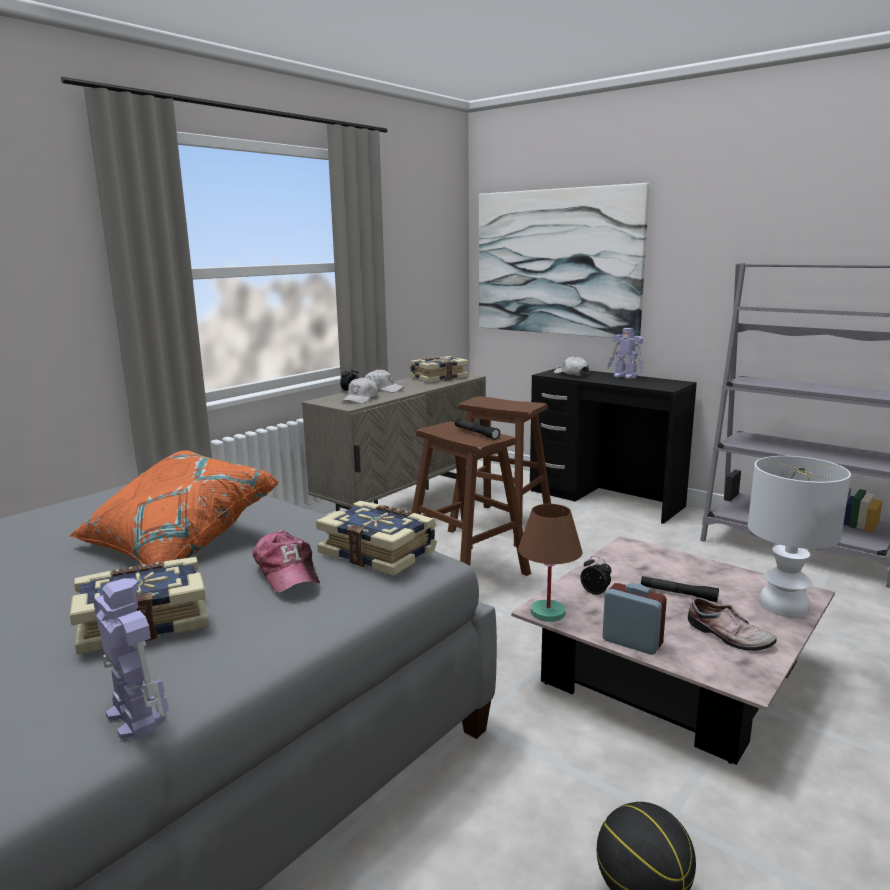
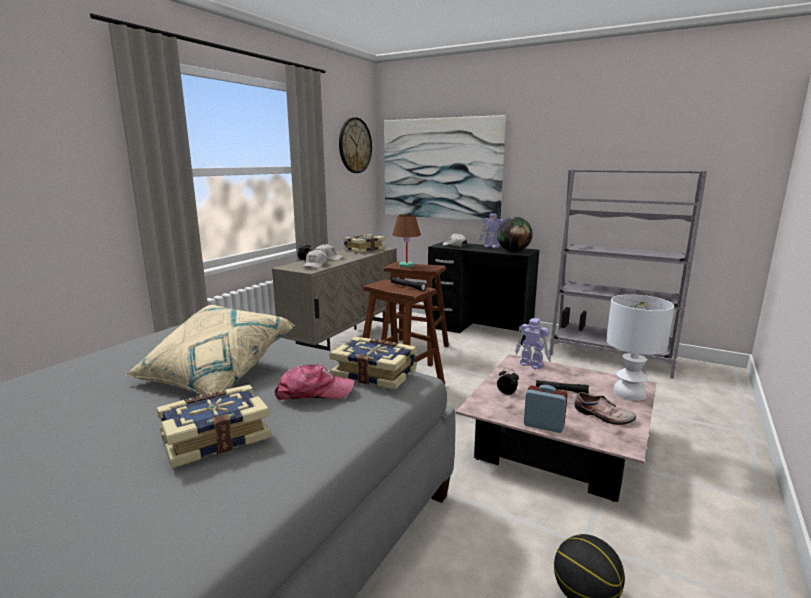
camera: 10 degrees left, 0 degrees up
orange pillow [69,450,279,566] -> beige pillow [125,305,295,396]
toy robot [93,579,170,740] -> toy robot moved to [515,318,551,369]
cap [253,530,320,593] -> cap turned 60 degrees counterclockwise [274,364,354,400]
brown table lamp [518,504,582,622] -> brown table lamp moved to [392,215,421,268]
none -> wall clock [339,117,372,173]
none -> globe [497,217,533,252]

